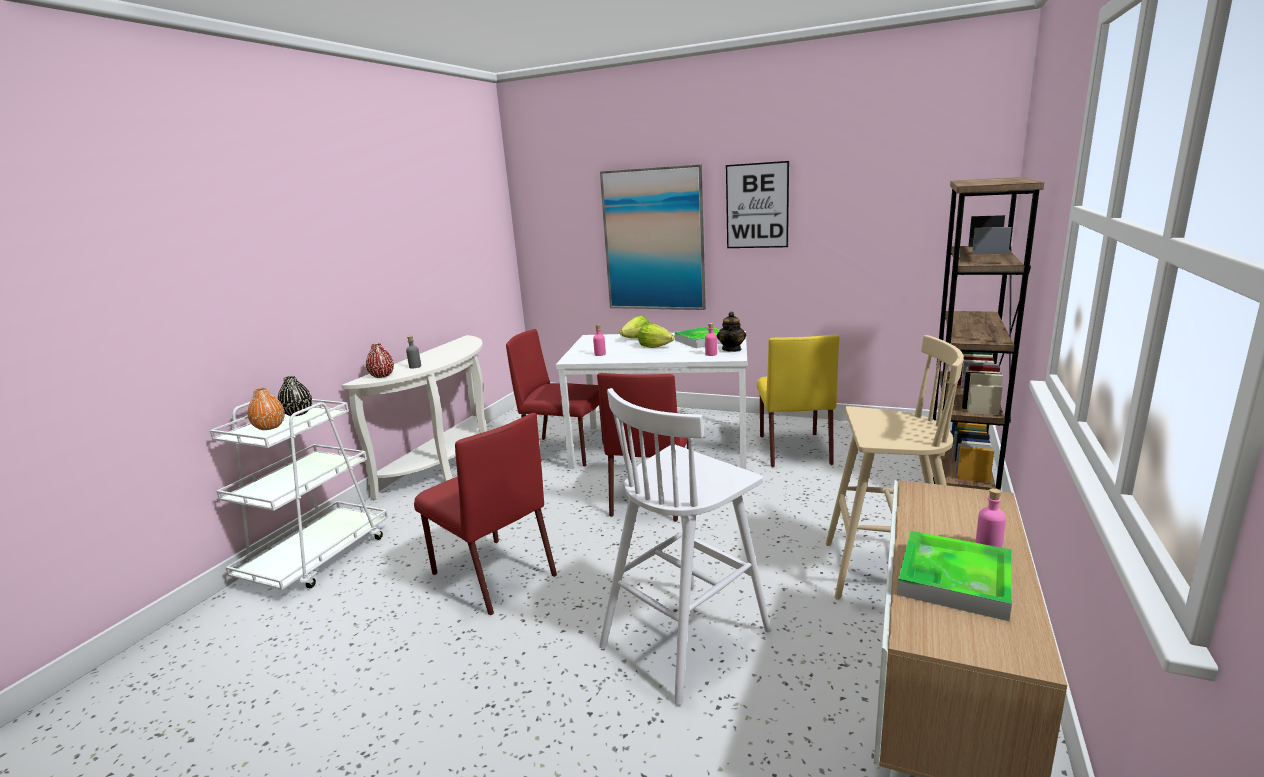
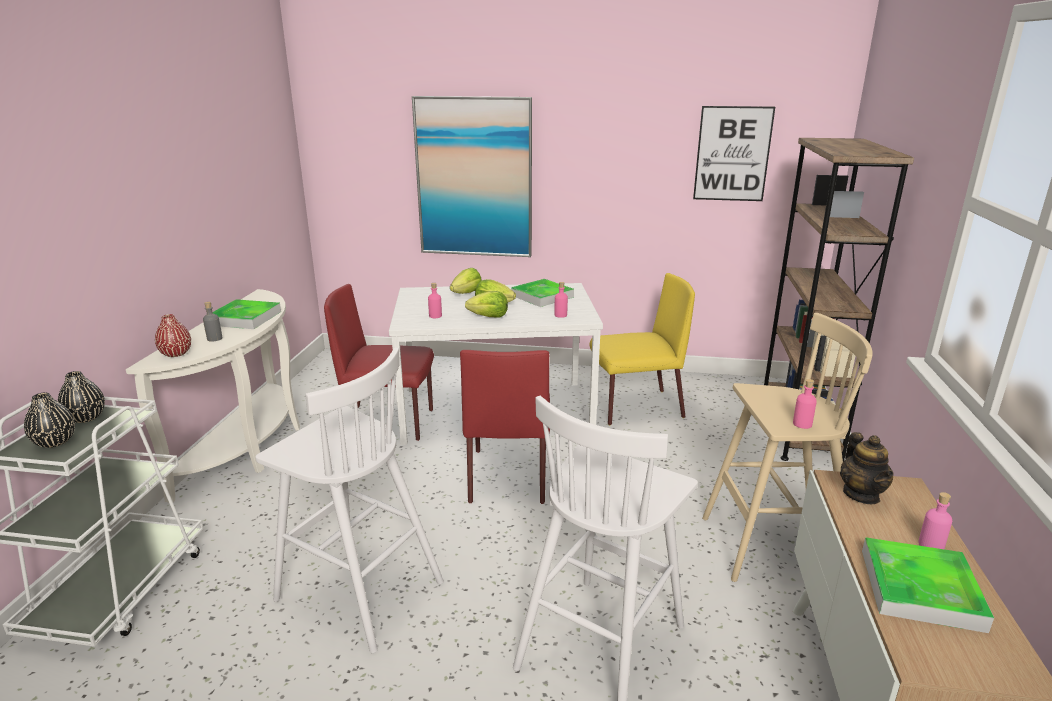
camera: 15 degrees left, 5 degrees up
orange vase [248,388,285,430] -> black vase [24,392,75,448]
red chair [414,413,557,615] -> white stool [255,347,444,653]
teapot [717,312,746,352] -> teapot moved to [840,432,894,504]
picture [726,161,789,248] -> picture moved to [693,106,775,201]
yellow chair [757,335,839,467] -> yellow chair turned 90 degrees counterclockwise [589,273,695,425]
none -> tray [213,299,281,329]
none -> lettuce [465,291,508,317]
none -> pink bottle [793,379,817,429]

